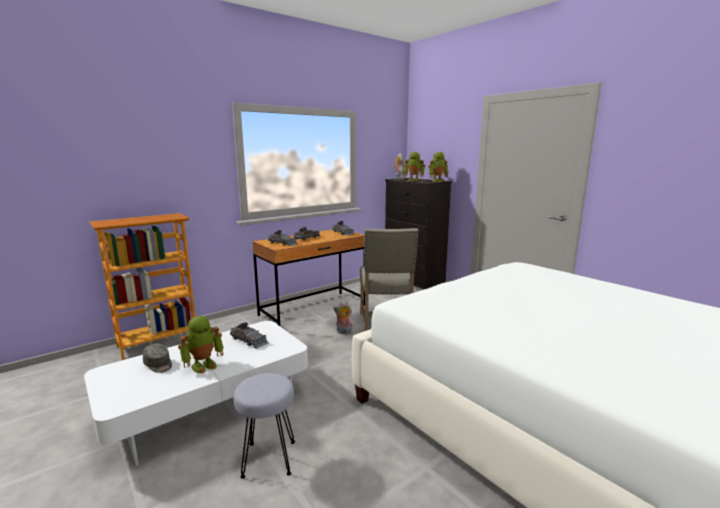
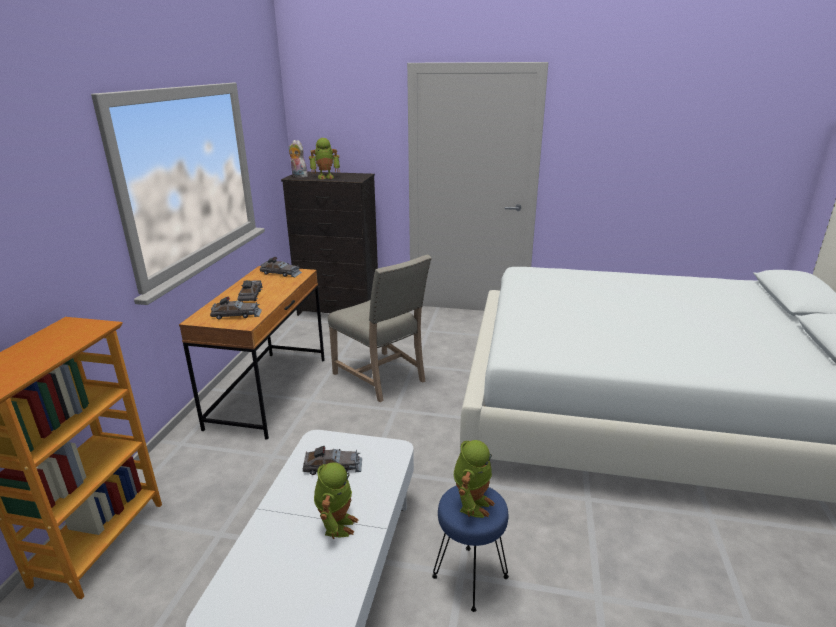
camera: 40 degrees left, 10 degrees up
grey cap [143,343,172,373] -> none
grey stool [233,373,295,479] -> blue stool [432,486,509,612]
plush toy [333,302,354,335] -> none
toy robot [428,152,448,182] -> toy robot moved to [454,440,495,518]

